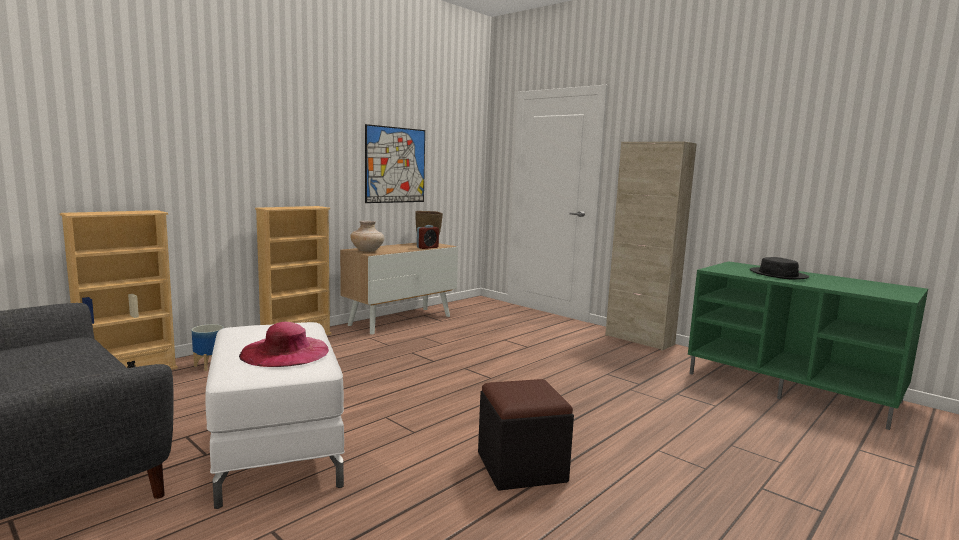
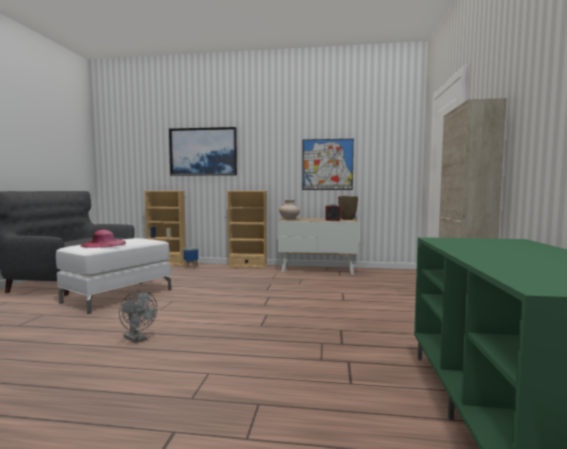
camera: 55 degrees right, 5 degrees down
black ottoman [478,379,574,491] -> grey fan [119,290,157,343]
black hat [750,257,809,280] -> none
none -> picture [169,127,237,176]

